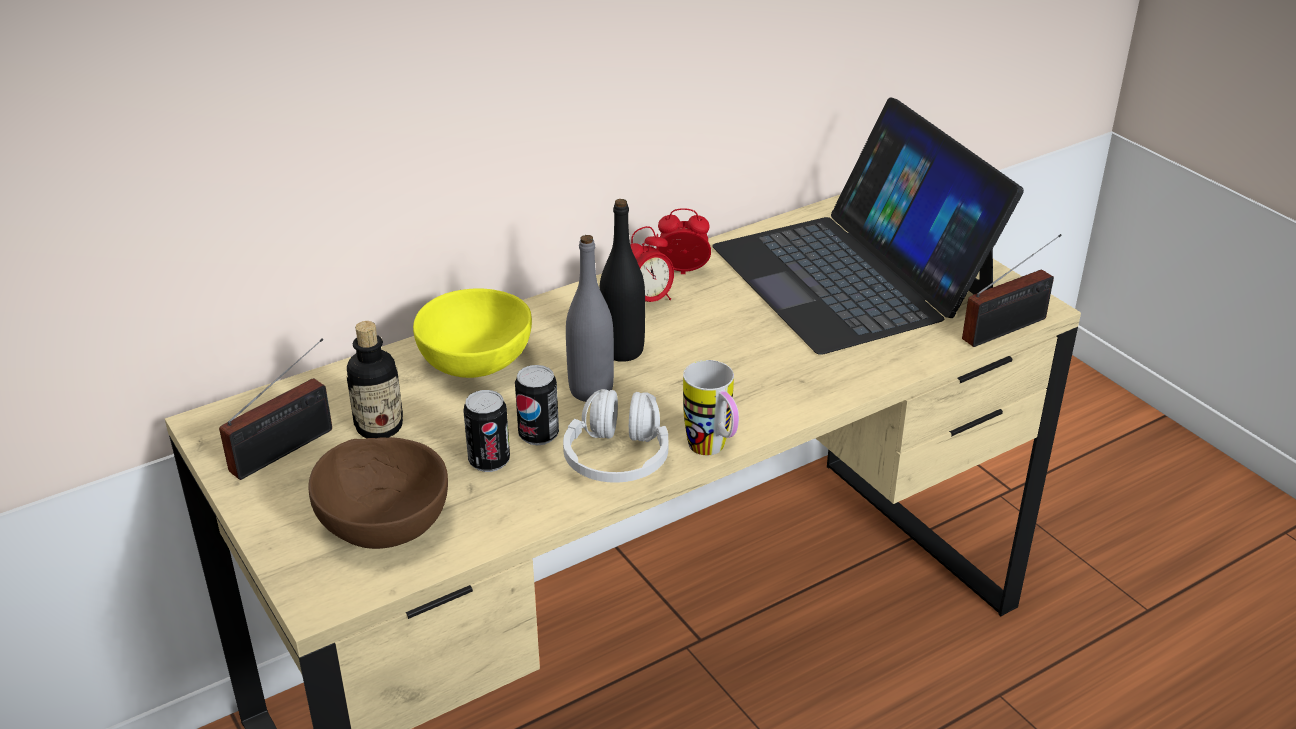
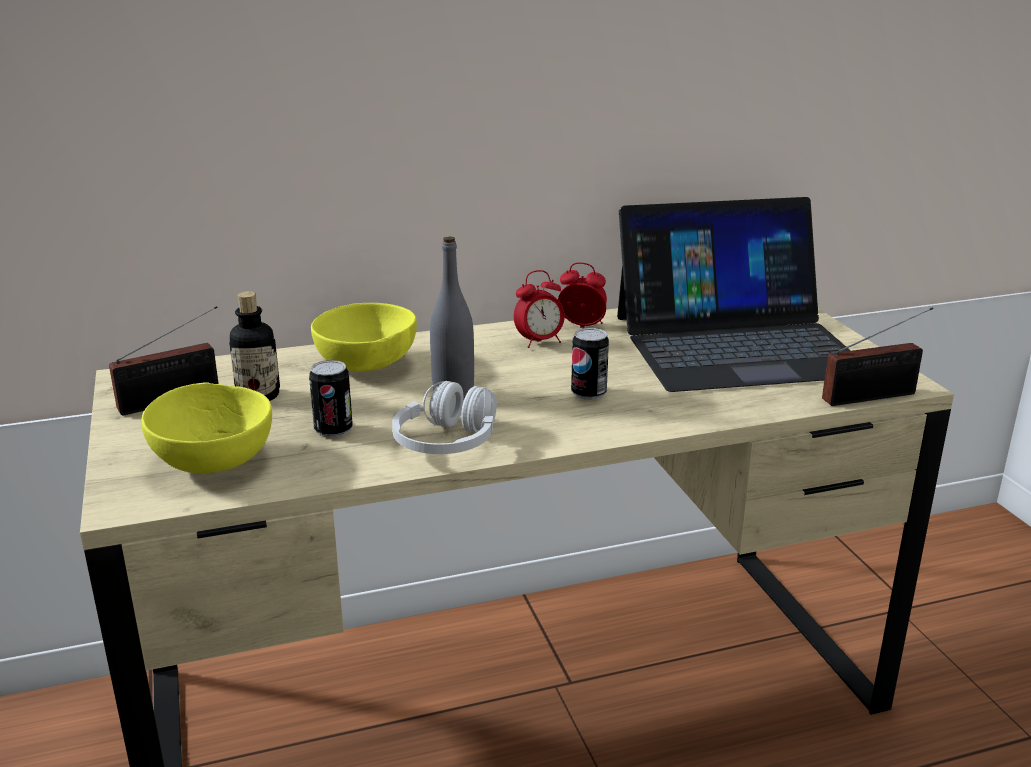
camera: 15 degrees right, 10 degrees down
brown bowl [309,437,448,549] -> yellow bowl [141,382,272,473]
can [515,365,559,446] -> can moved to [571,328,609,400]
black bottle [599,199,645,362] -> none
mug [683,360,739,455] -> none
laptop [712,97,1024,355] -> laptop turned 90 degrees counterclockwise [617,197,851,392]

